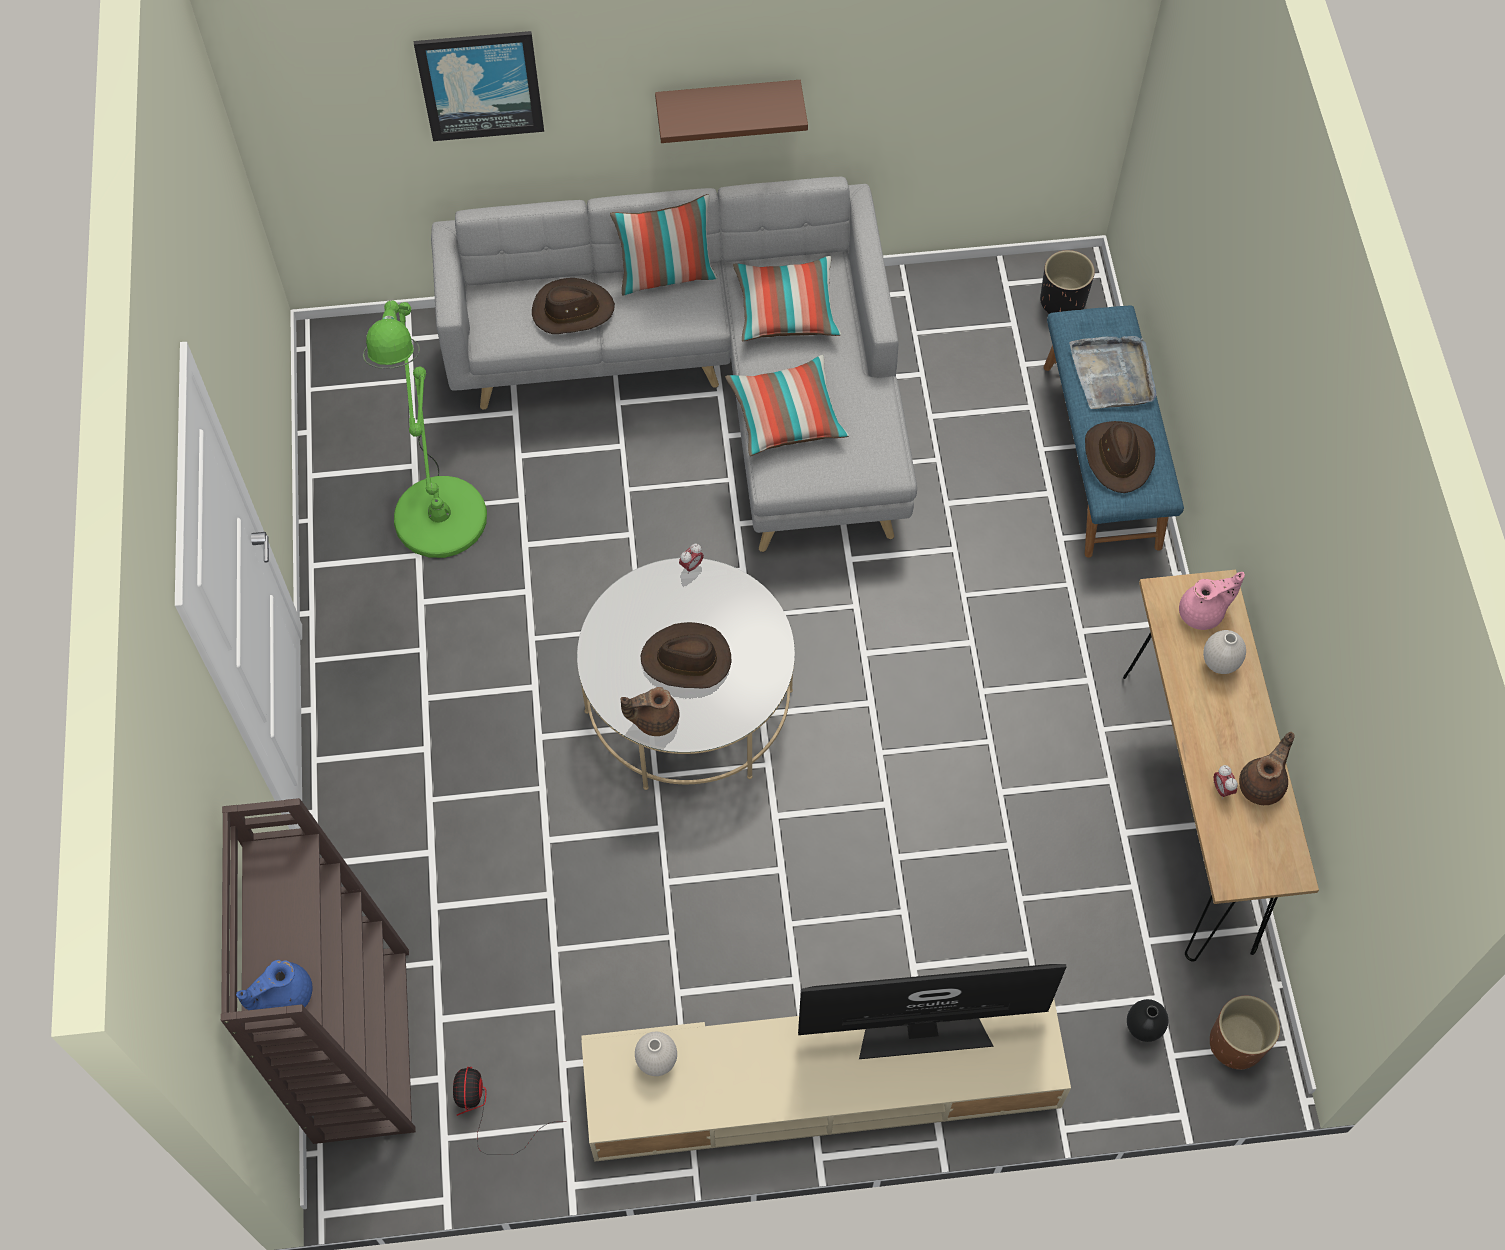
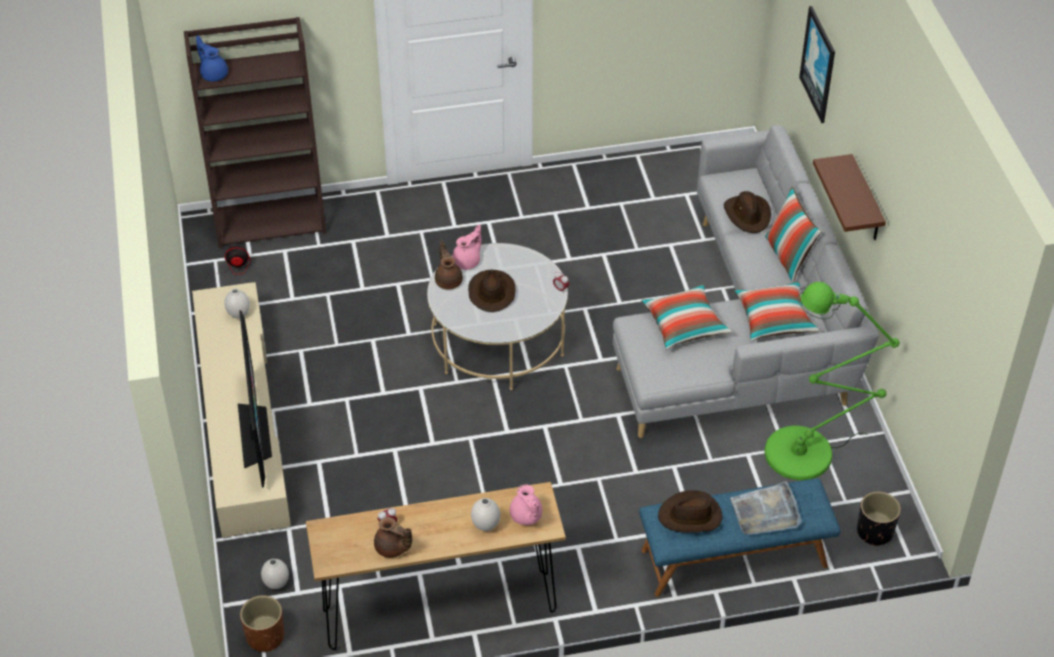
camera: 85 degrees right, 15 degrees down
green floor lamp [363,300,487,558] -> green floor lamp moved to [764,282,900,480]
black vase [1127,999,1169,1042] -> white vase [261,559,289,589]
none -> pink teapot [452,224,482,270]

